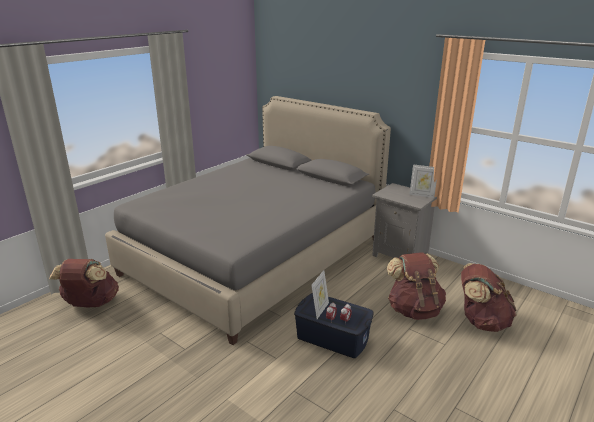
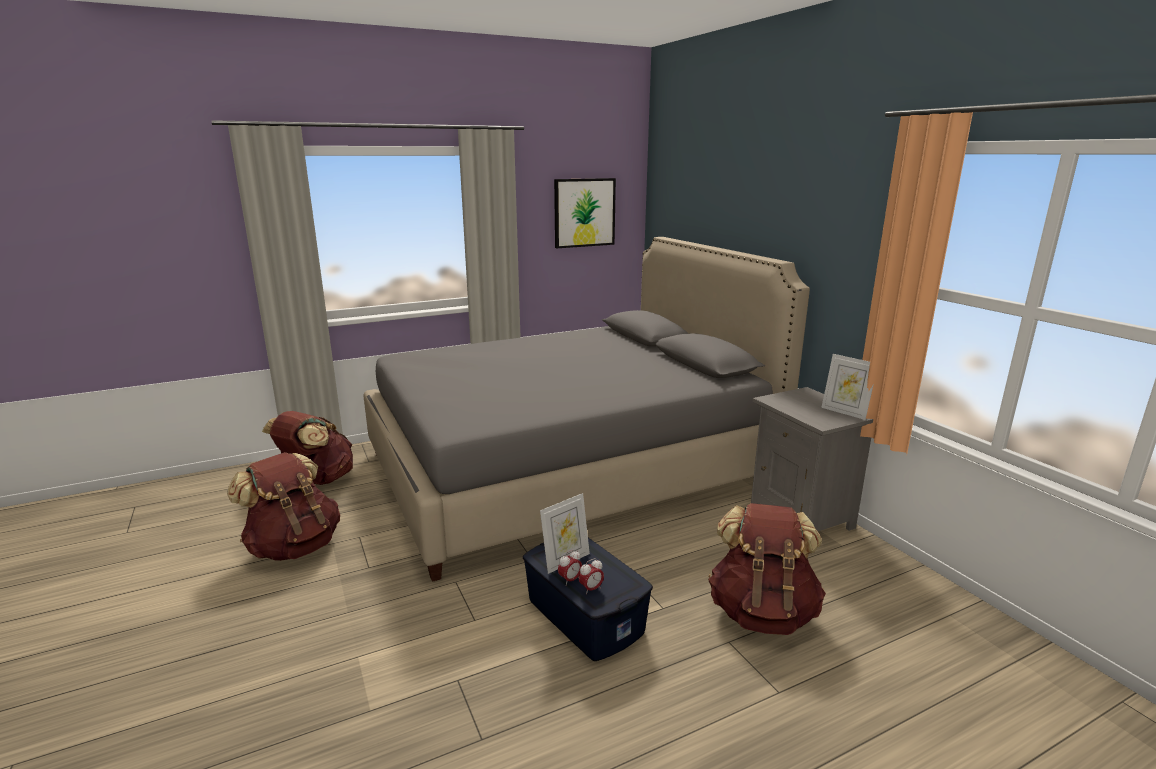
camera: 25 degrees right, 5 degrees down
brown backpack [461,263,517,332] -> brown backpack moved to [227,452,340,561]
none -> picture [554,178,616,248]

